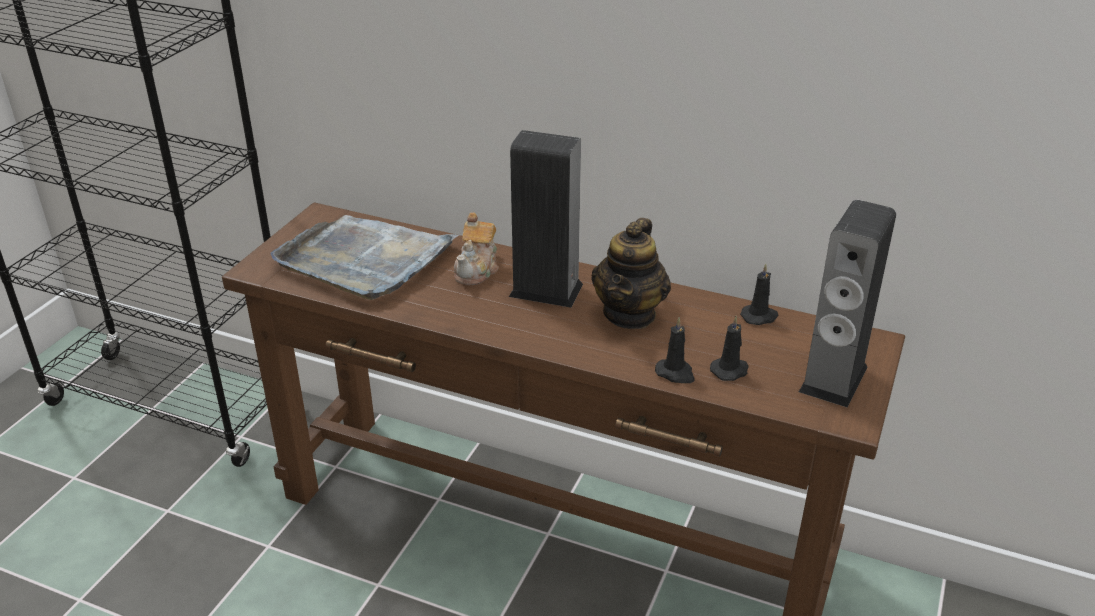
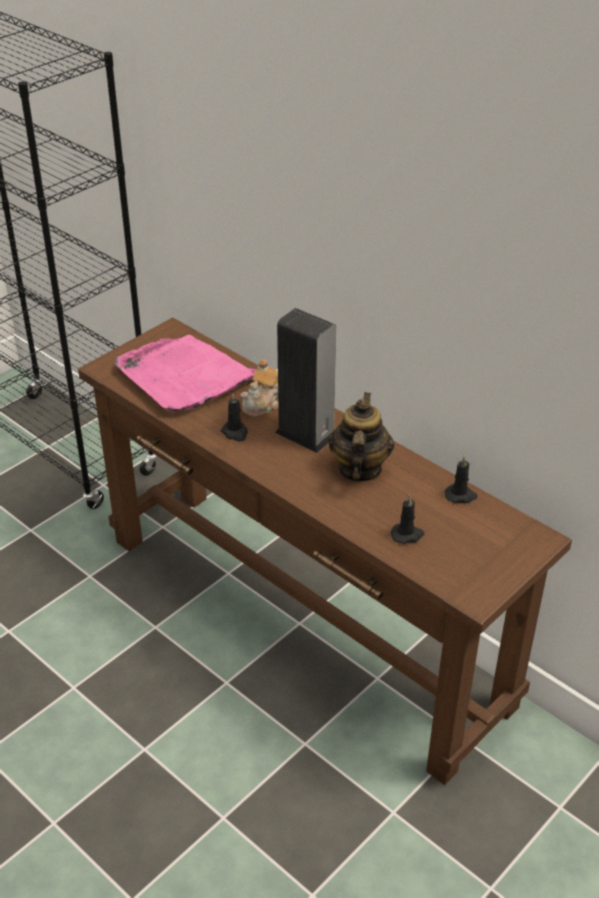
camera: 20 degrees right, 5 degrees up
grey tray [270,215,459,300] -> pink tray [115,335,256,413]
teapot [591,218,671,329] -> teapot turned 150 degrees clockwise [328,392,394,482]
black candle [655,317,695,383] -> black candle moved to [221,393,248,442]
speaker [799,200,896,408] -> none

